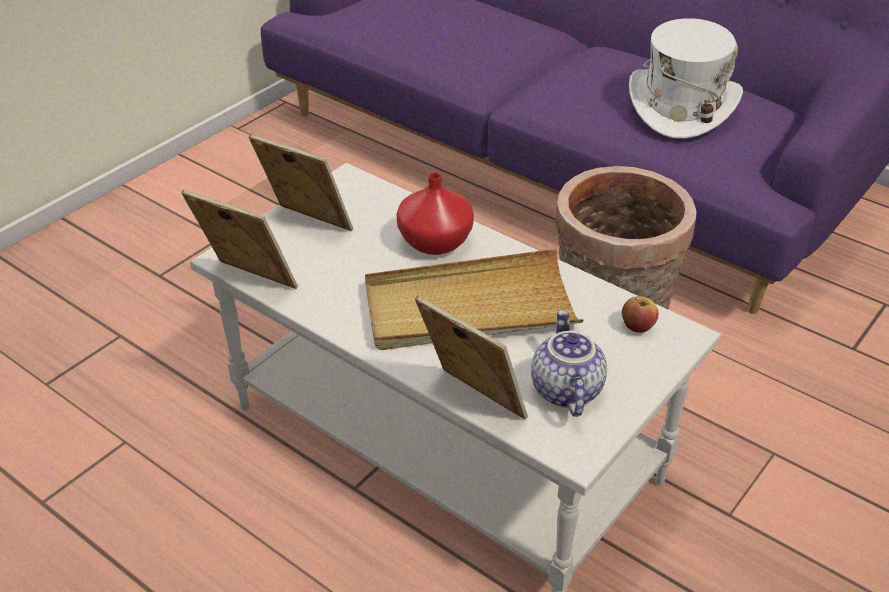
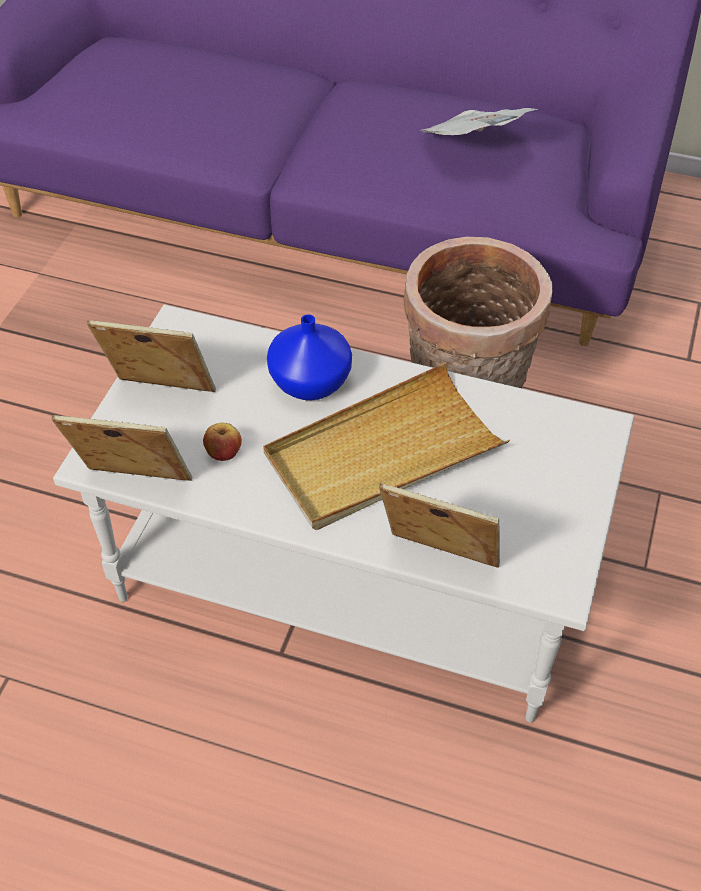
camera: 20 degrees left, 10 degrees up
red vase [396,173,474,255] -> blue vase [267,315,352,400]
teapot [531,310,607,417] -> none
apple [622,296,659,333] -> apple moved to [203,423,242,461]
white hat [629,18,743,139] -> newspaper [421,108,538,135]

